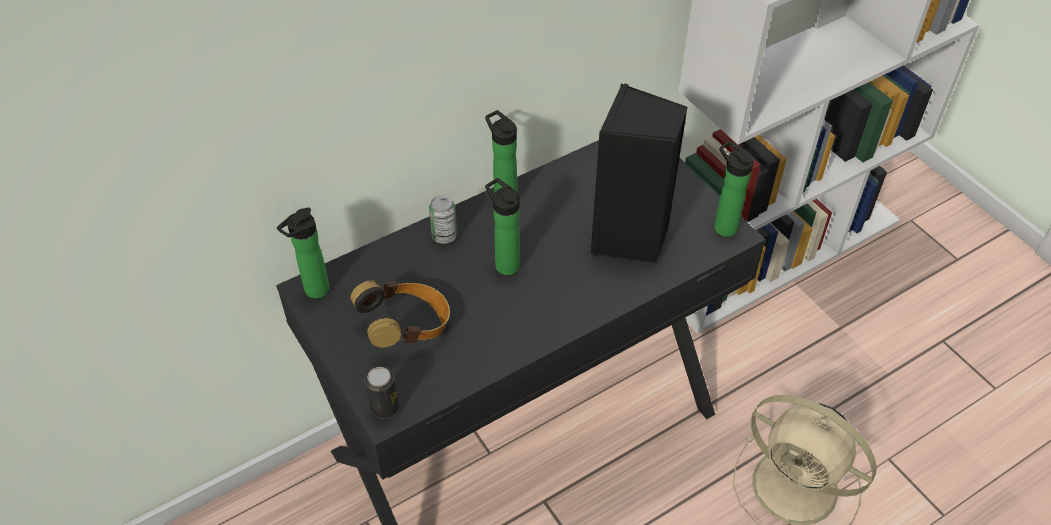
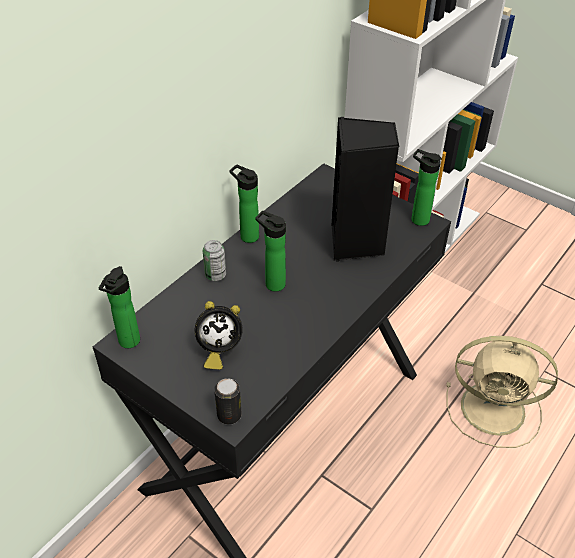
camera: 20 degrees left, 5 degrees down
headphones [350,280,450,348] -> alarm clock [194,301,243,370]

